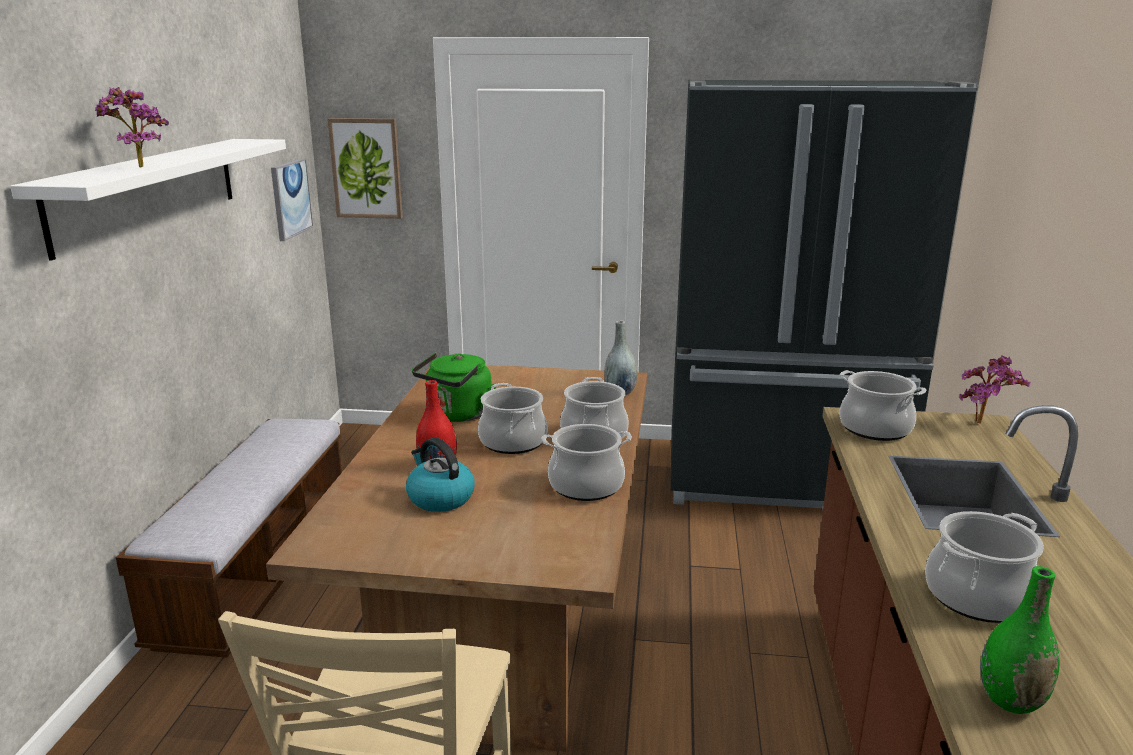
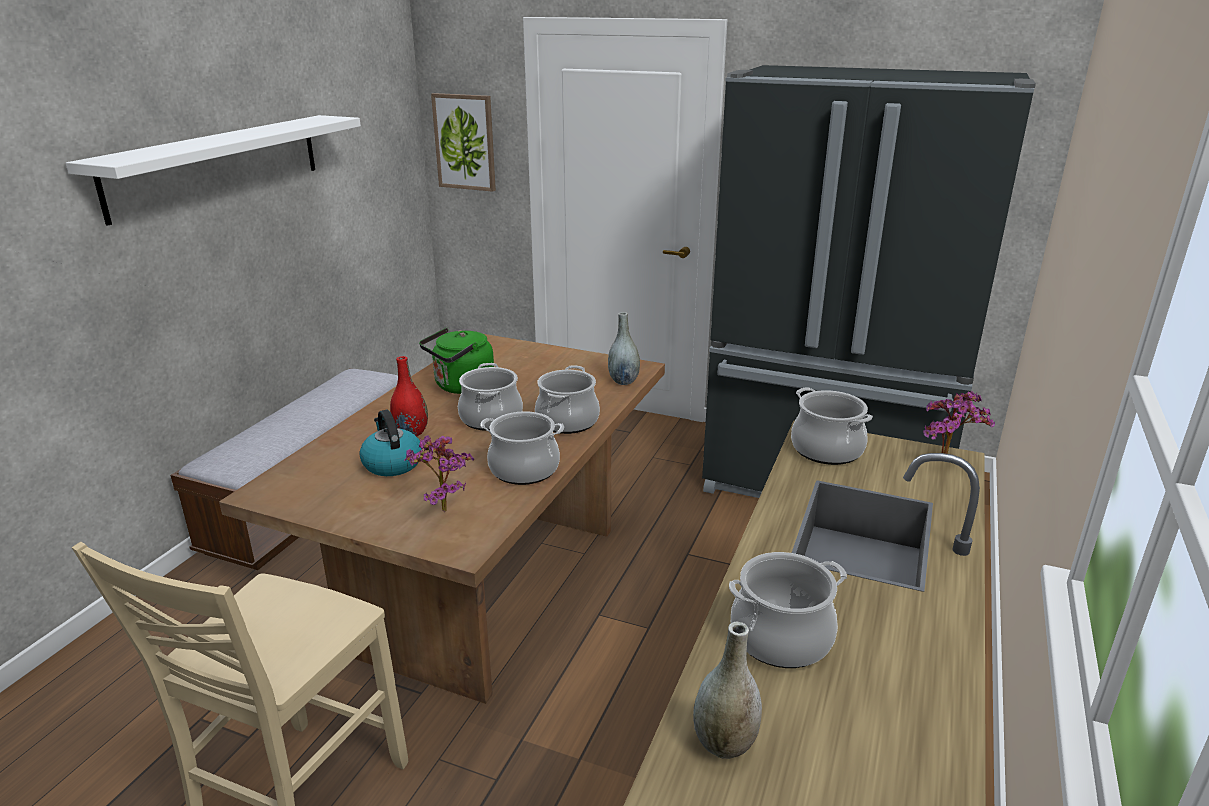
camera: 15 degrees right, 5 degrees up
potted plant [94,87,169,167] -> potted plant moved to [404,435,474,512]
picture [271,159,313,241] -> none
green vase [980,566,1060,714] -> grey vase [693,622,762,759]

